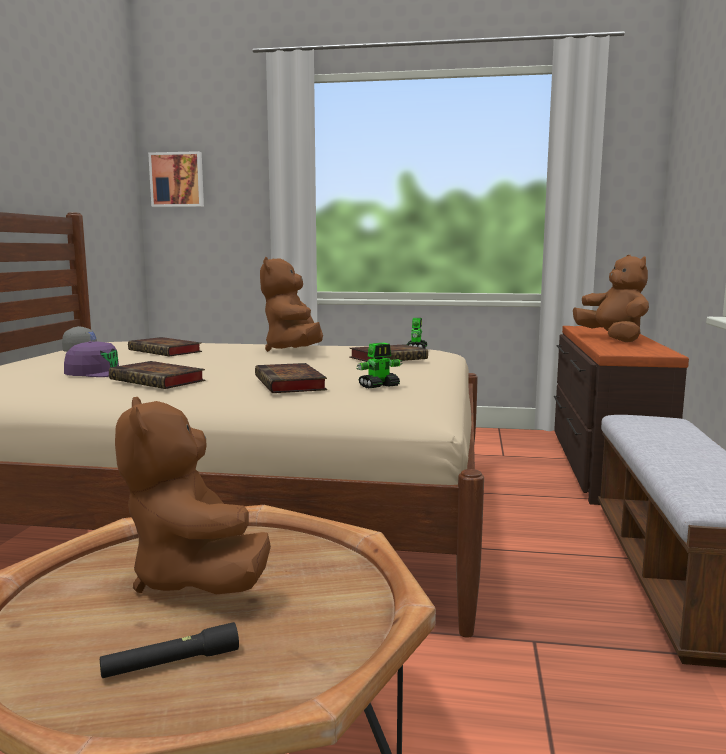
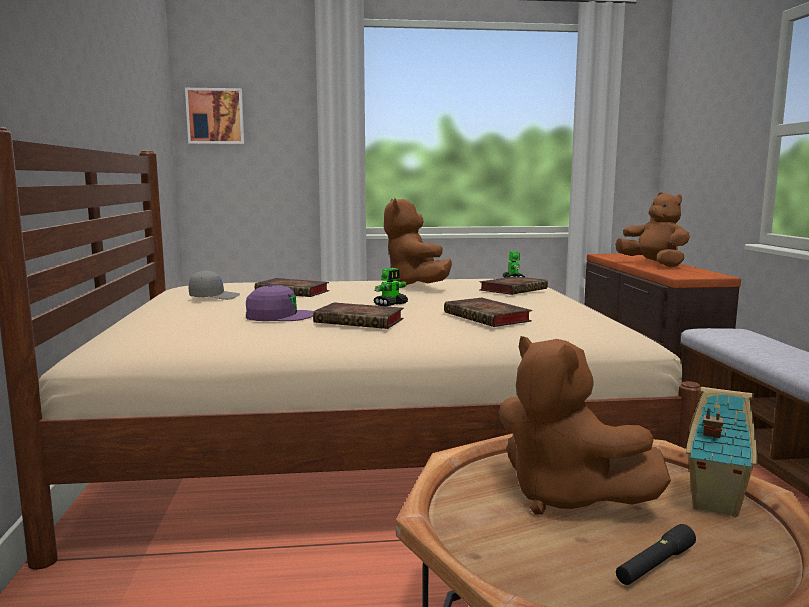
camera: 15 degrees left, 0 degrees up
toy robot [356,343,403,388] -> toy robot moved to [374,268,408,306]
none -> toy house [686,387,757,517]

